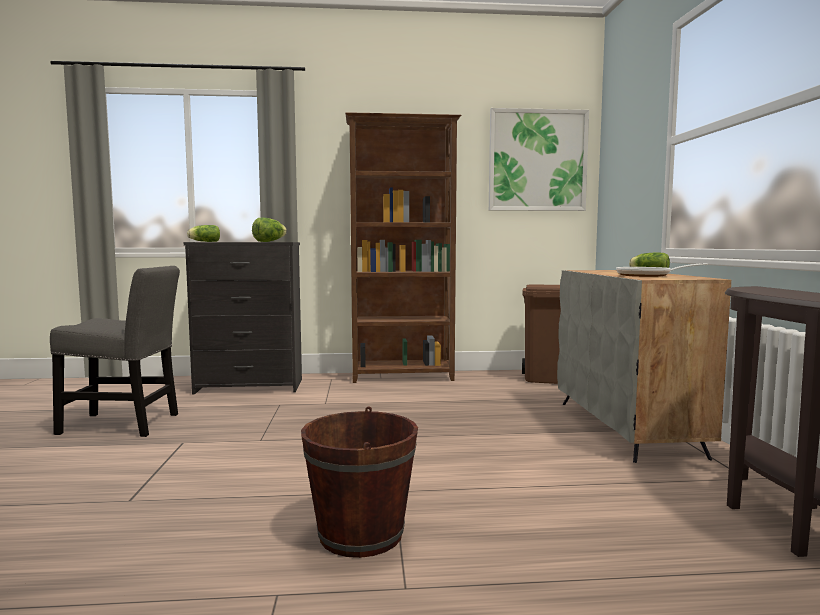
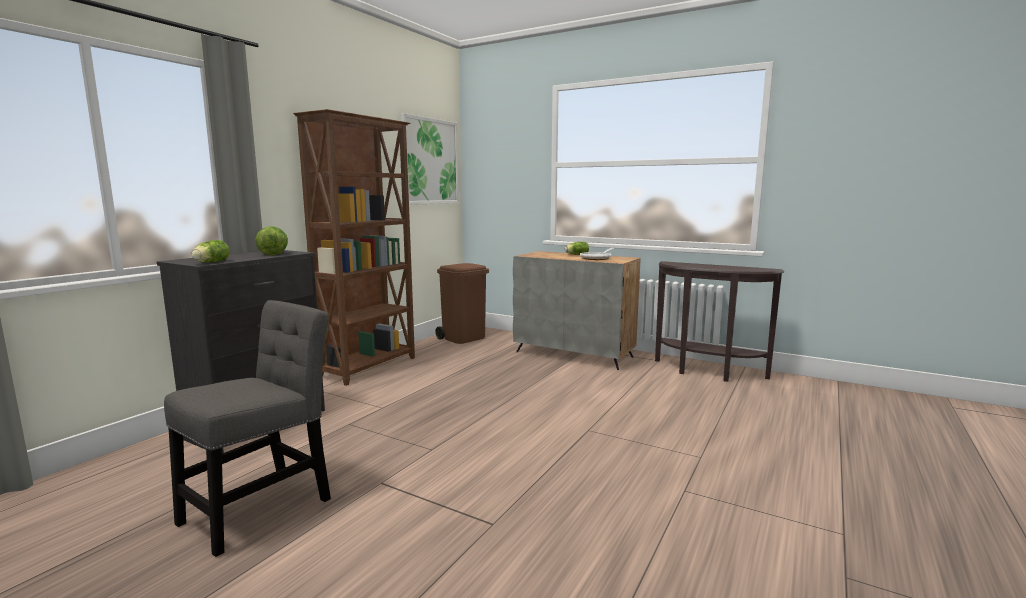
camera: 55 degrees left, 5 degrees up
brown bucket [301,406,418,558] -> none

